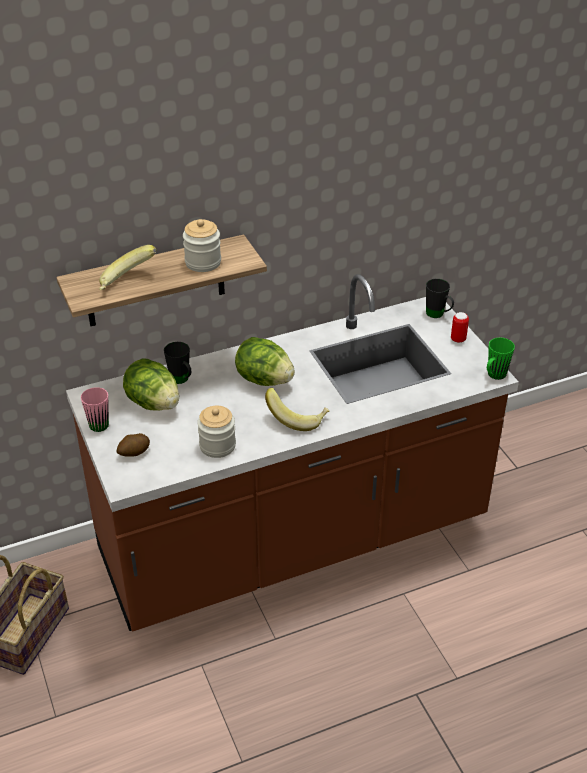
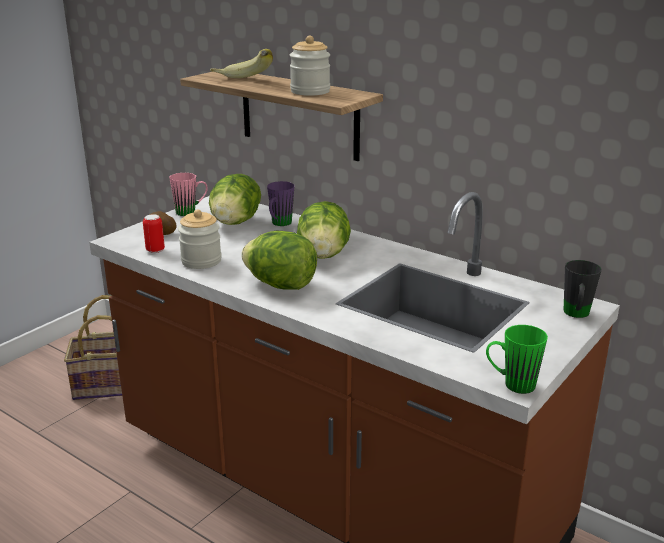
camera: 60 degrees right, 15 degrees down
black mug [164,342,191,384] -> purple mug [267,181,294,226]
banana [265,388,330,431] -> lettuce [241,231,317,290]
can [451,312,469,343] -> can moved to [143,214,165,253]

